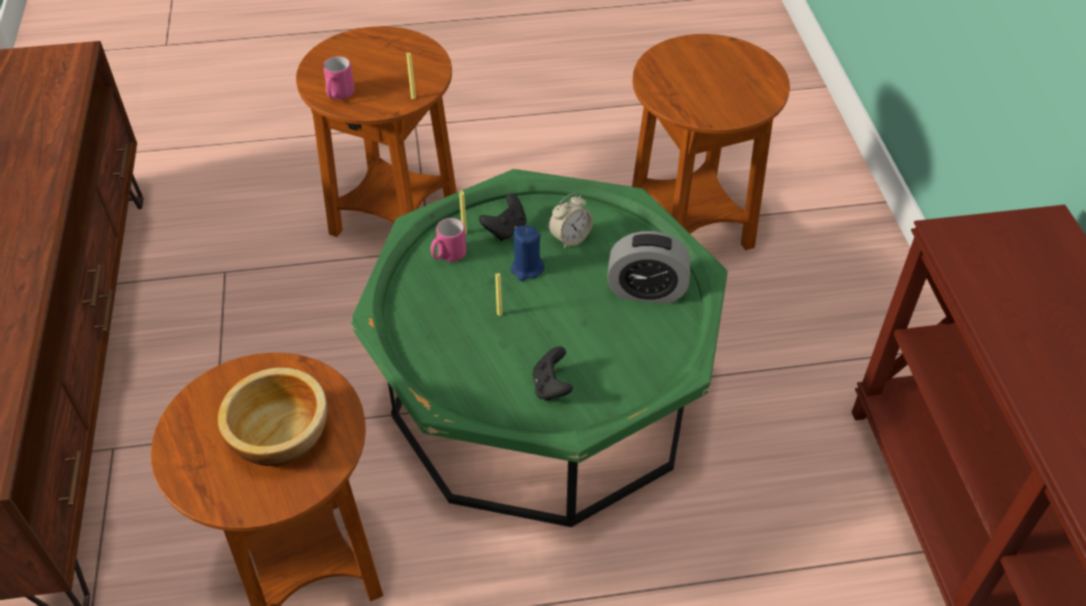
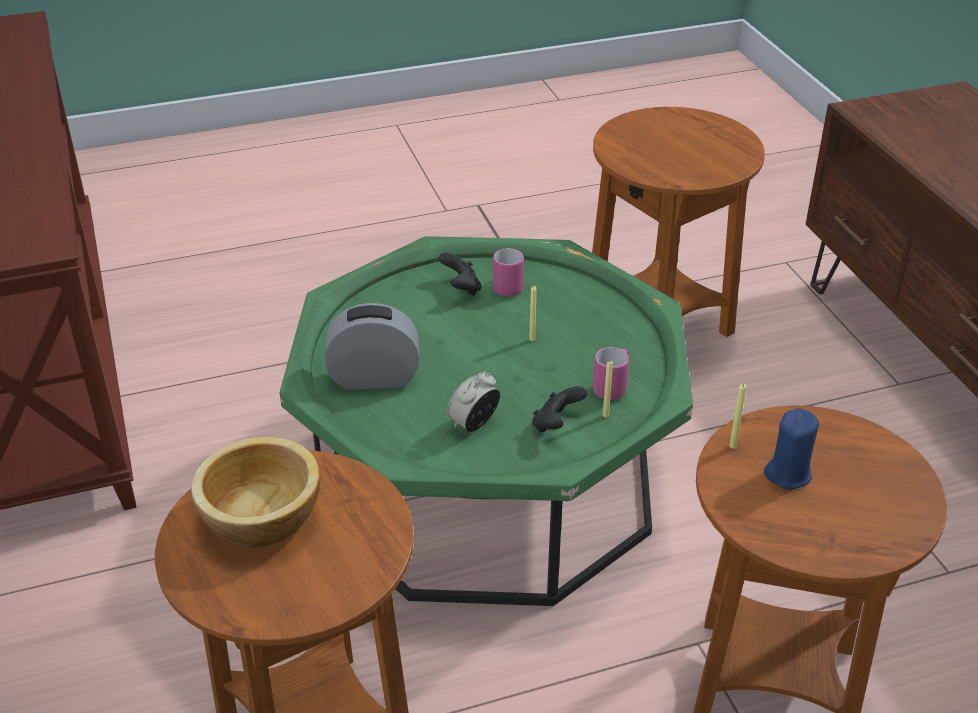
camera: 170 degrees right, 10 degrees down
bowl [217,368,328,466] -> bowl moved to [191,437,320,548]
pink mug [323,56,355,99] -> pink mug moved to [493,248,524,296]
blue candle [510,226,545,281] -> blue candle moved to [764,408,819,490]

